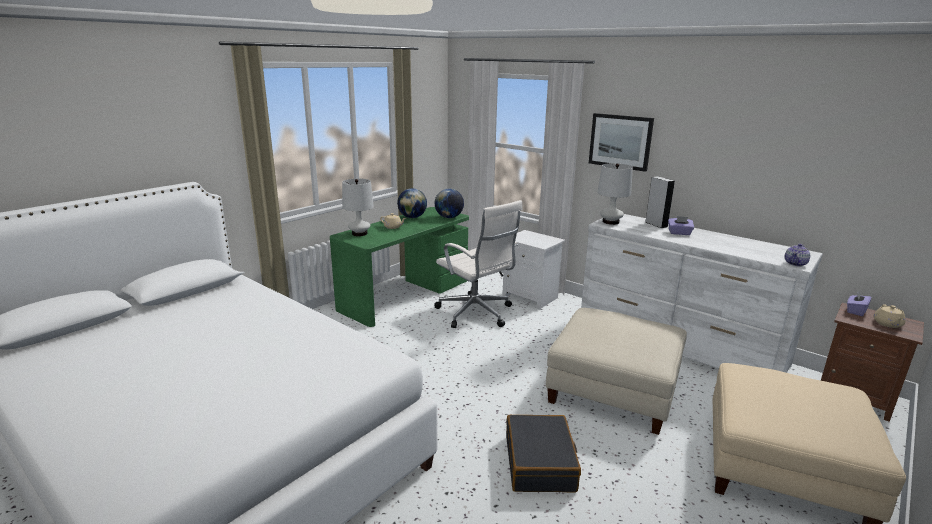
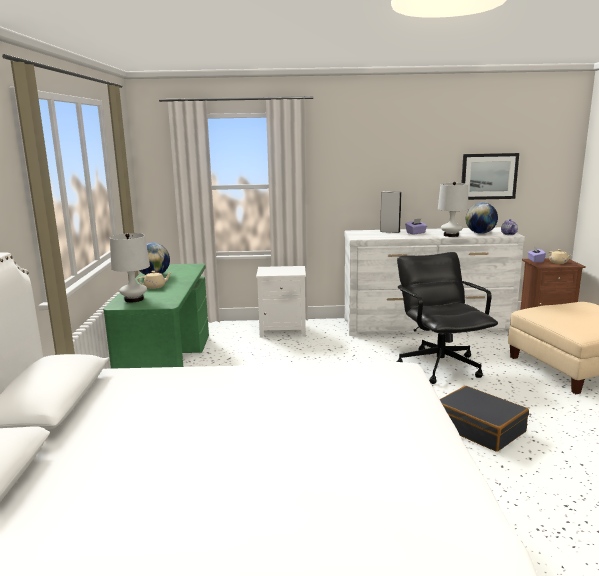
camera: 40 degrees left, 5 degrees down
white office chair [434,200,523,328] -> none
globe [435,189,464,218] -> globe moved to [466,203,498,234]
beige ottoman [546,308,687,435] -> black office chair [397,252,498,384]
picture [589,113,654,172] -> picture moved to [461,153,519,200]
white table lamp [597,163,633,225] -> white table lamp moved to [438,182,468,237]

